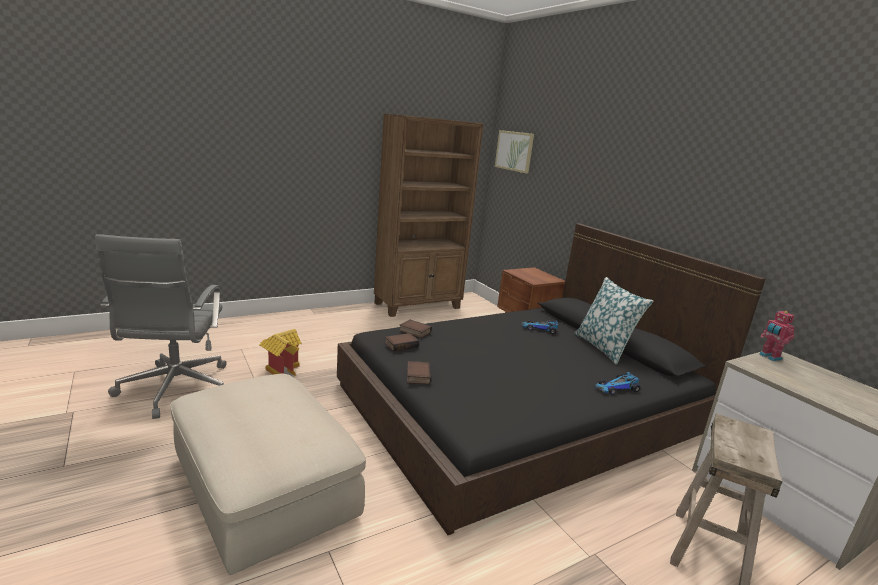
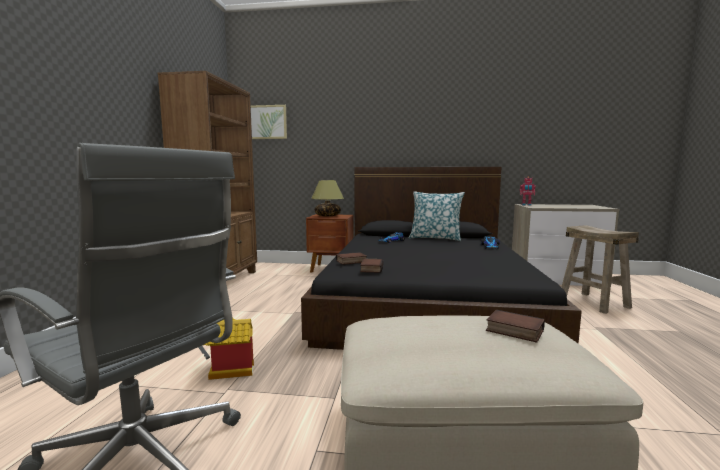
camera: 50 degrees left, 10 degrees down
book [407,361,432,385] -> book moved to [486,310,545,343]
none -> table lamp [311,180,344,217]

